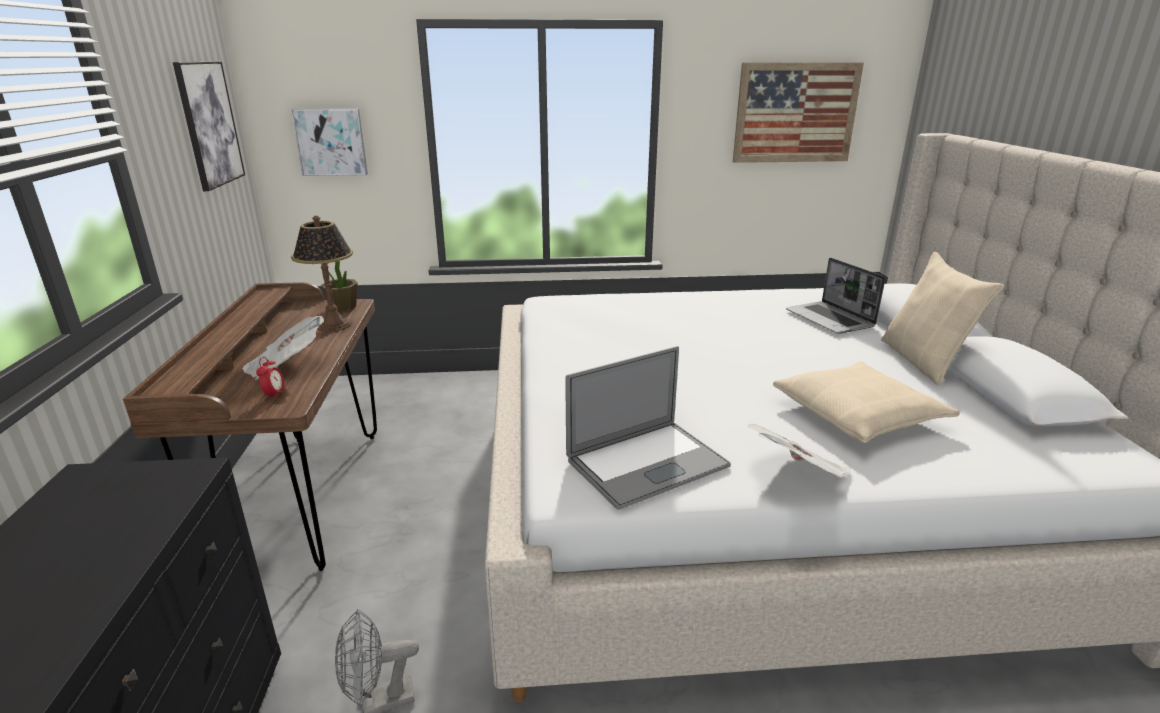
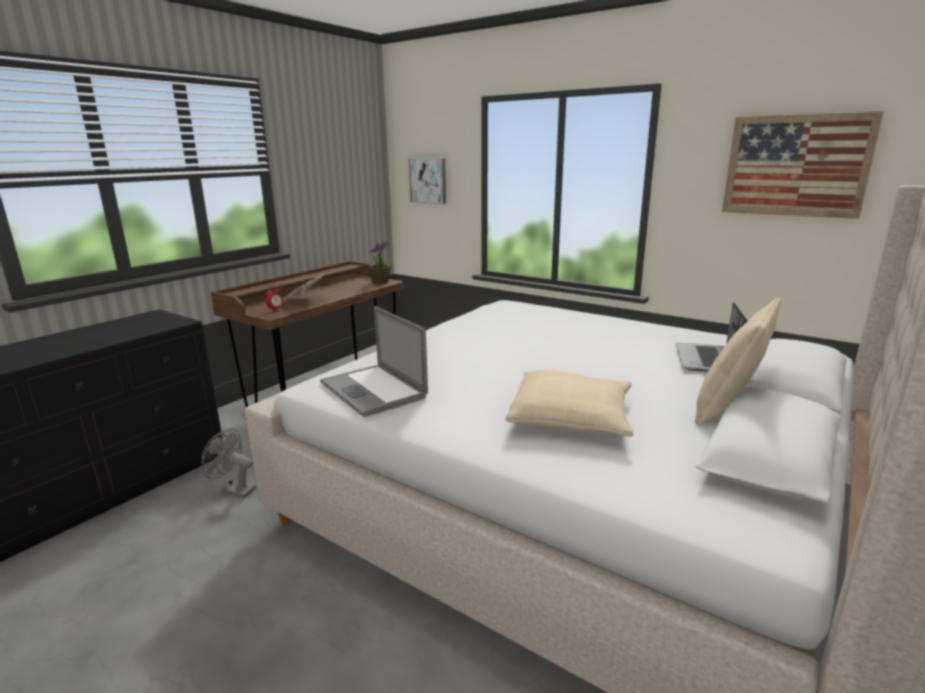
camera: 40 degrees right, 5 degrees down
picture [173,61,245,191] -> none
table lamp [291,216,353,332] -> none
laptop [565,346,731,510] -> laptop turned 45 degrees clockwise [320,306,428,417]
newspaper [748,424,851,478] -> none

